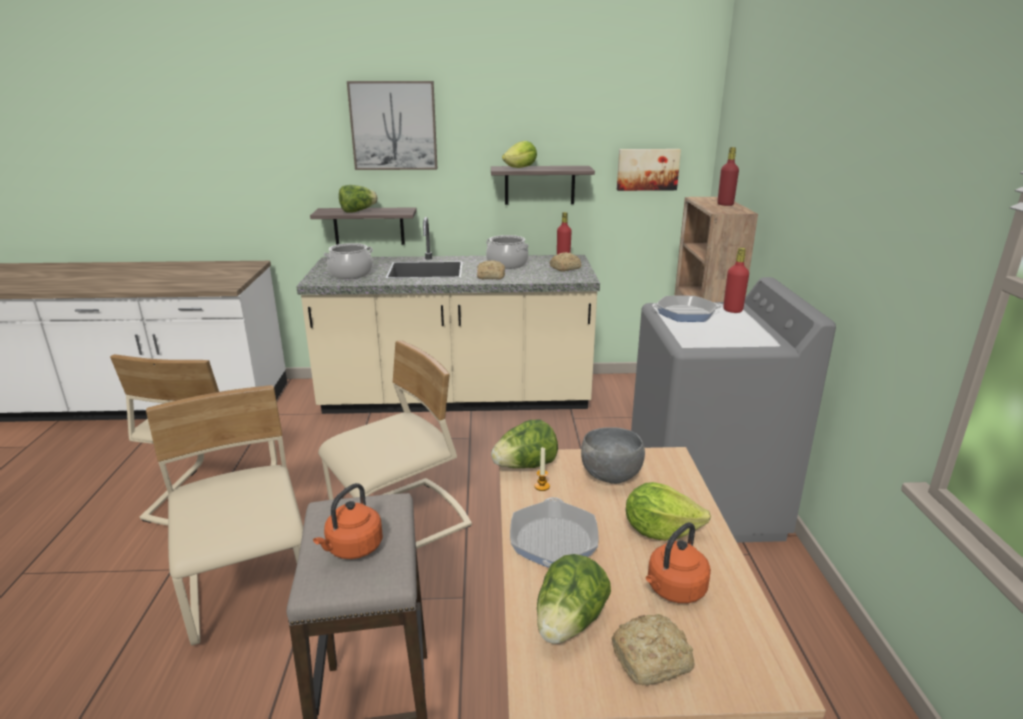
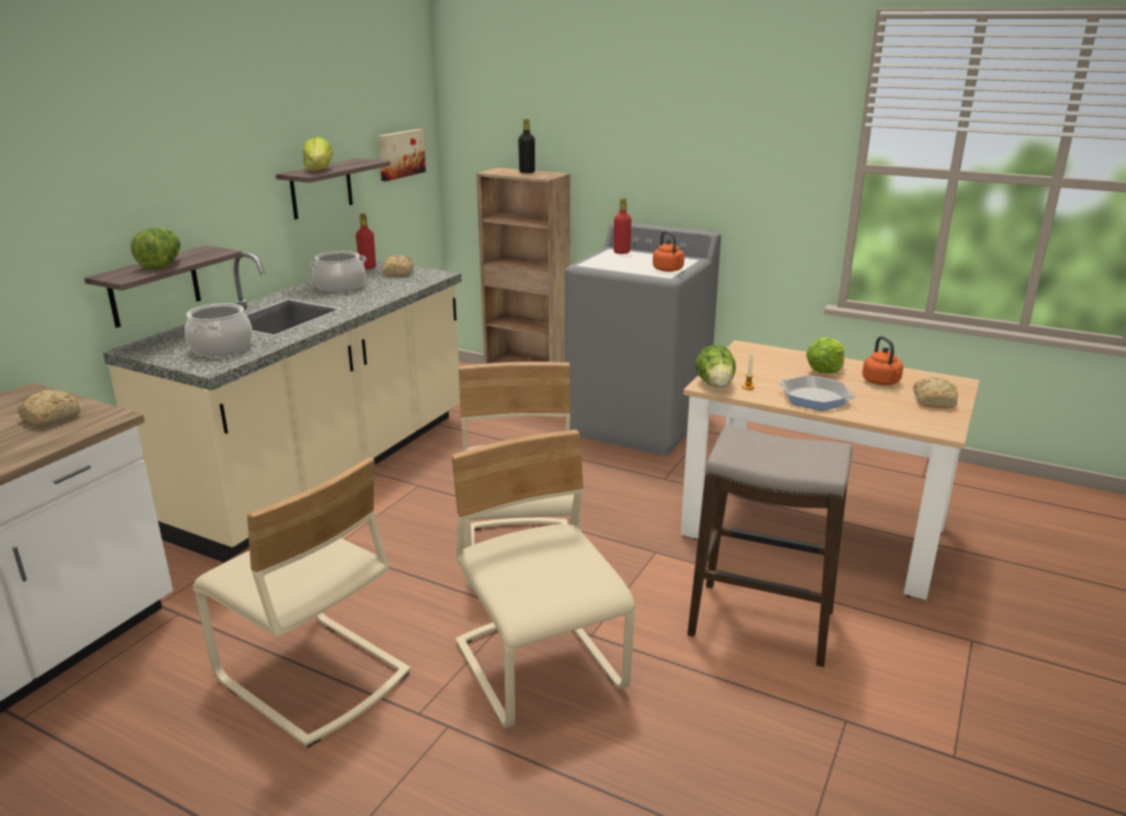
camera: 60 degrees left, 0 degrees up
beige chair [146,385,303,646] -> beige chair turned 60 degrees clockwise [452,430,636,728]
orange kettle [313,483,383,559] -> orange kettle moved to [653,231,684,272]
picture [347,81,437,170] -> none
bread [477,260,505,280] -> bread moved to [18,389,80,427]
lettuce [537,554,611,644] -> none
grey bowl [581,427,645,484] -> none
frying pan [653,296,722,322] -> none
red bottle [717,147,739,206] -> black bottle [518,118,535,173]

